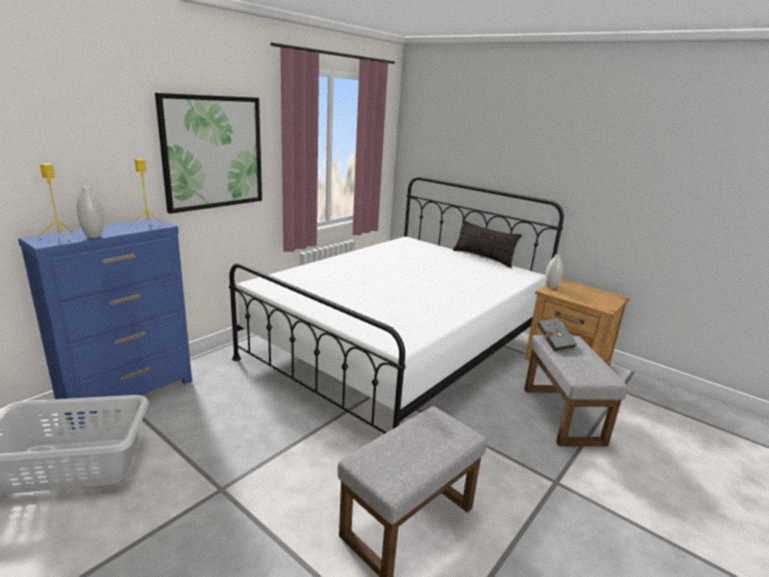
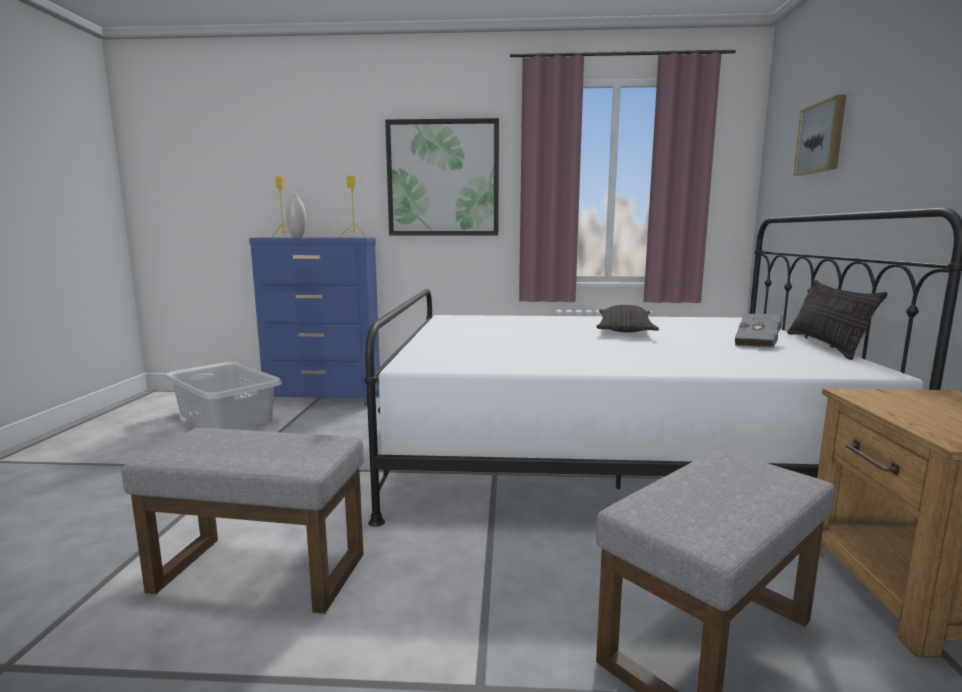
camera: 55 degrees right, 10 degrees down
grey book [536,318,577,352] -> grey book moved to [735,313,782,348]
white vase [545,254,563,289] -> none
none -> pillow [596,305,659,332]
none -> picture [793,95,846,176]

